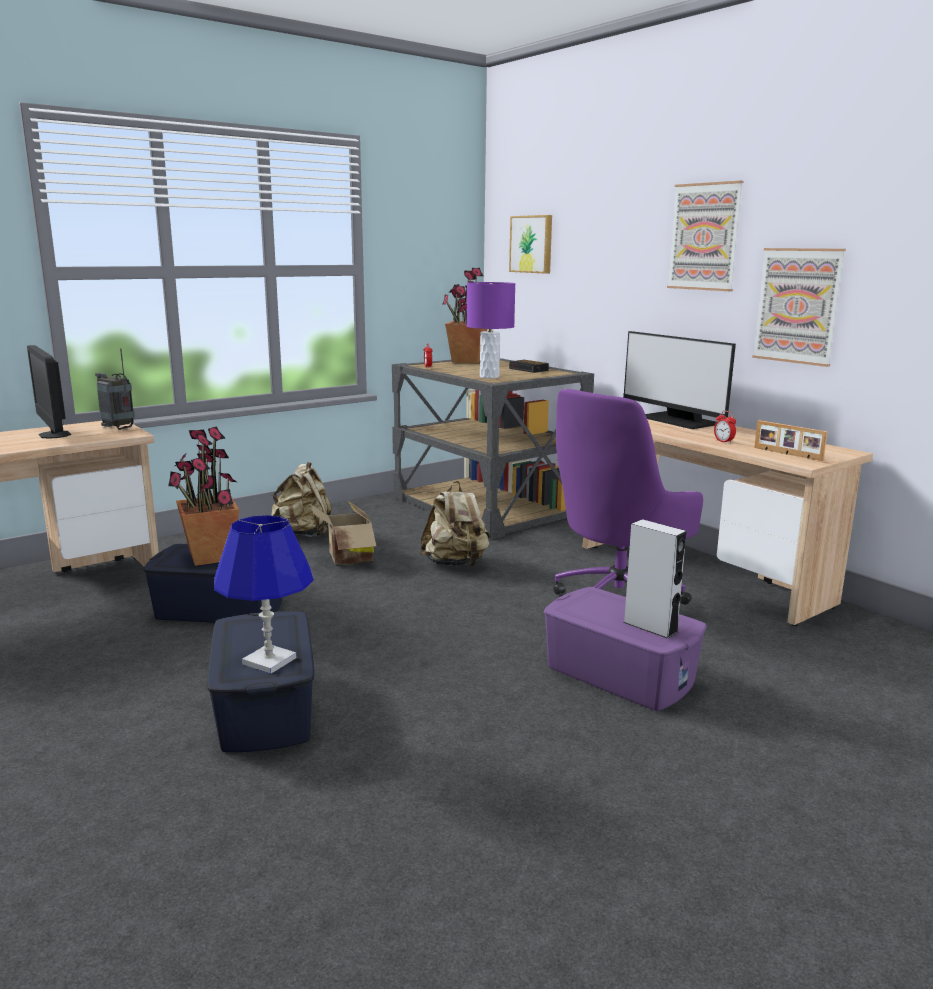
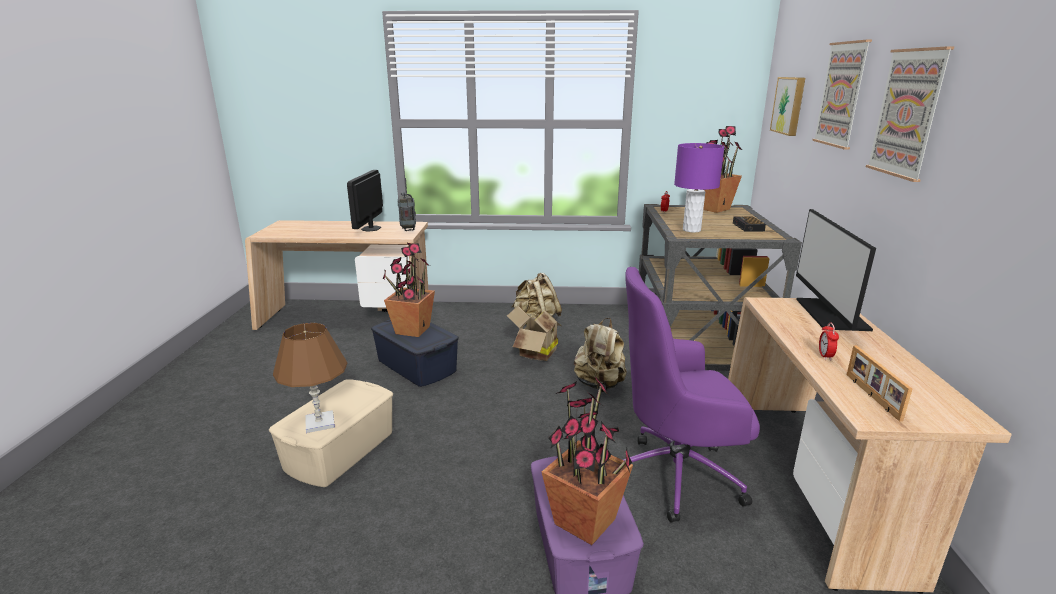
camera: 40 degrees right, 5 degrees up
blue storage box [207,611,314,752] -> beige storage box [269,379,393,487]
blue table lamp [214,515,314,674] -> brown table lamp [273,323,348,433]
grey speaker [623,519,687,639] -> potted plant [542,376,633,545]
picture [752,248,846,367] -> picture moved to [812,40,872,150]

